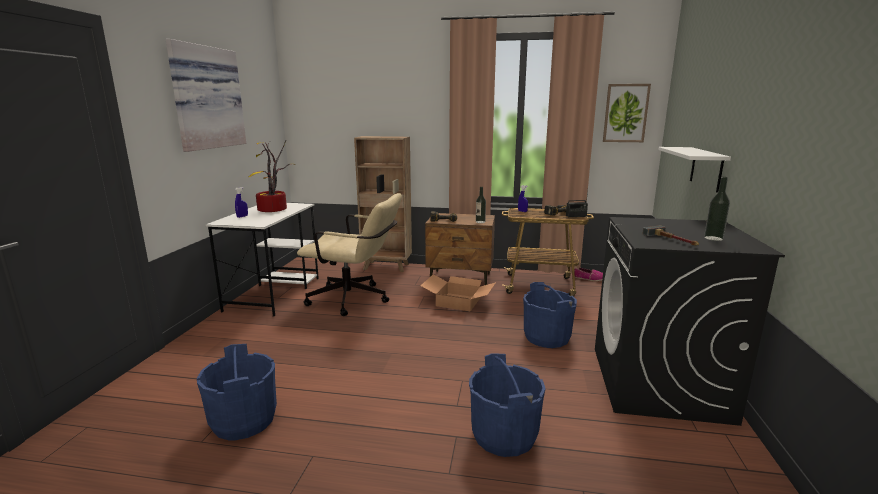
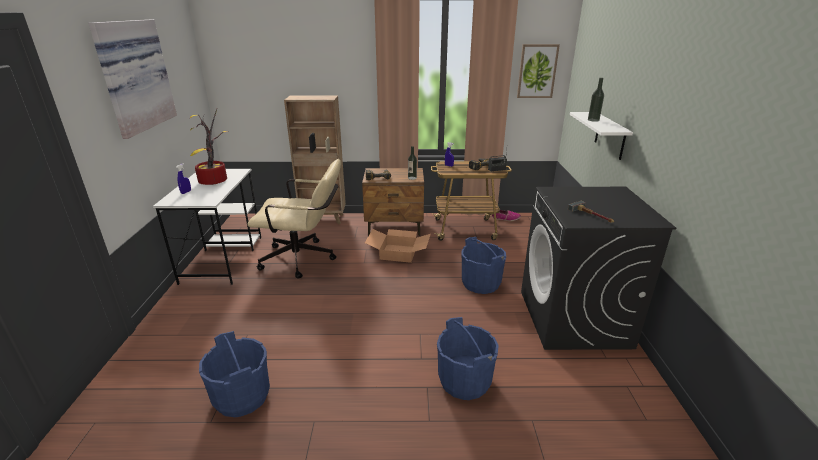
camera: 10 degrees left, 10 degrees up
bottle [704,177,730,241] -> bottle moved to [588,78,604,122]

